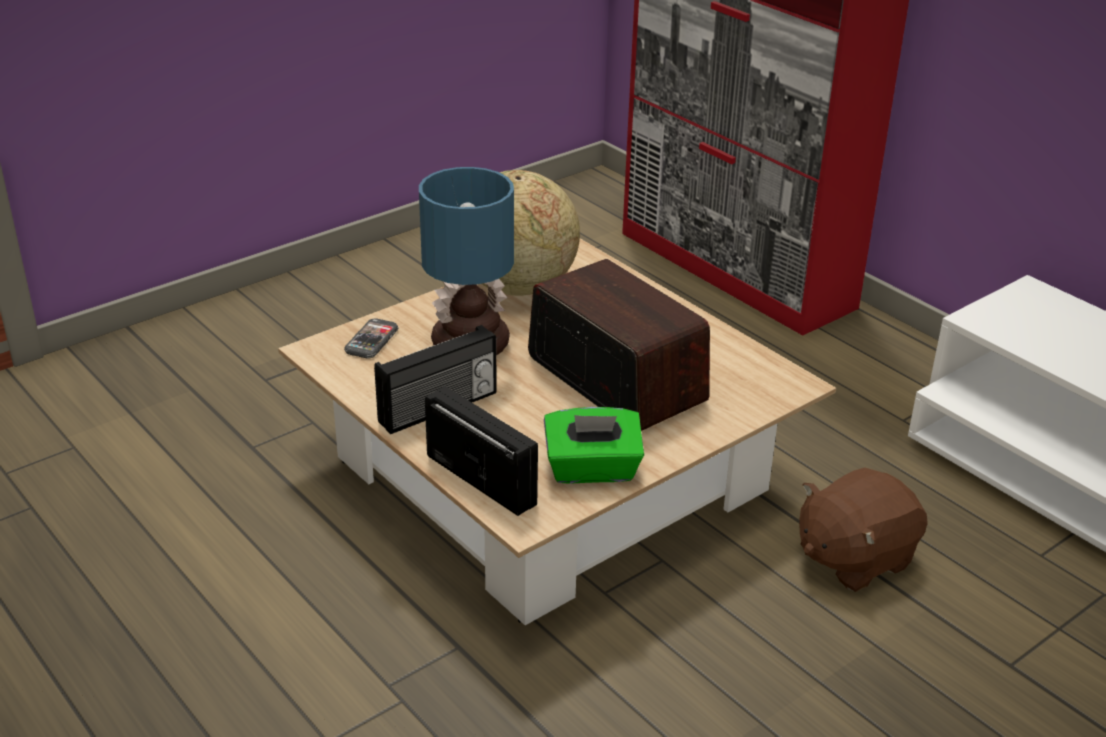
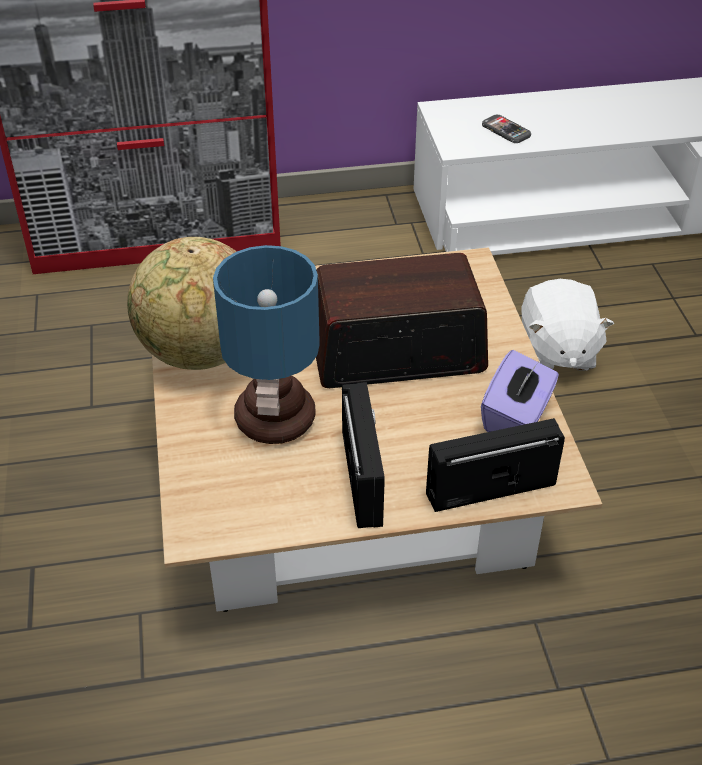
camera: 60 degrees left, 10 degrees up
phone [344,318,398,358] -> phone moved to [482,115,531,143]
green tissue box [544,407,644,484] -> purple tissue box [481,350,559,432]
brown plush toy [799,468,928,592] -> white plush toy [521,279,614,371]

